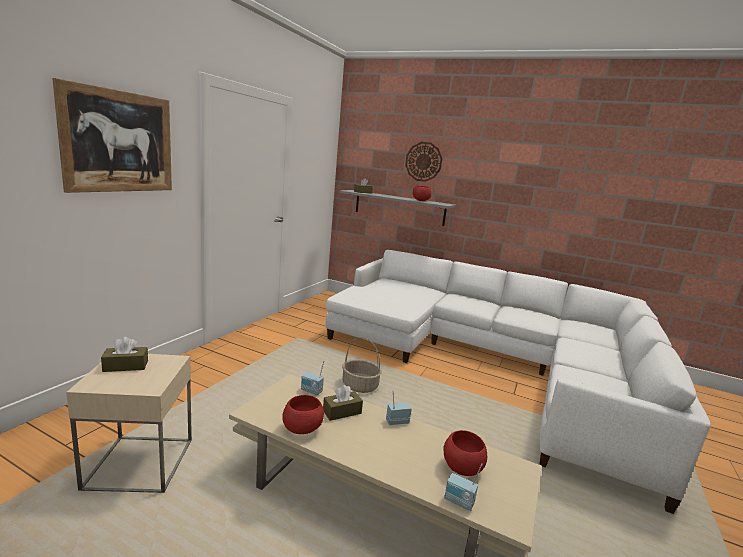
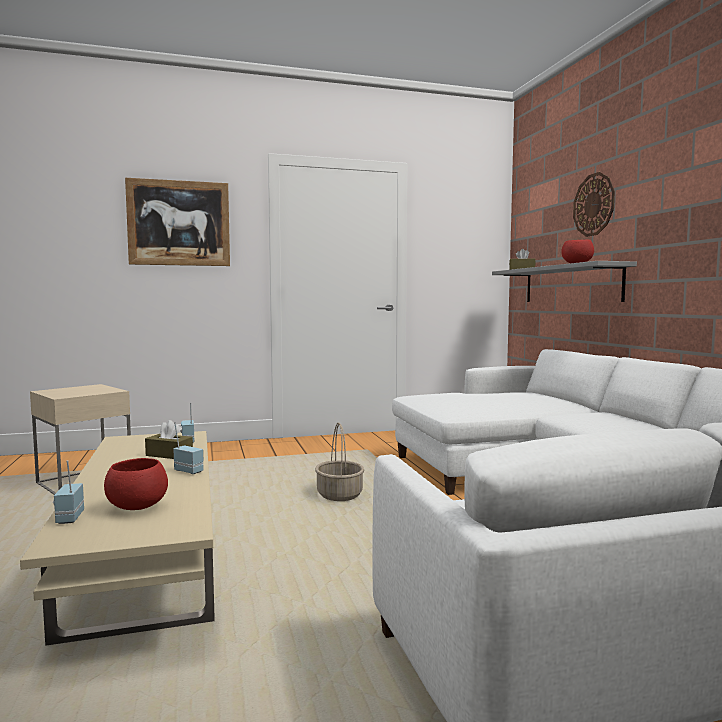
camera: 50 degrees right, 10 degrees down
brown tissue box [101,337,148,372] -> none
red bowl [282,395,324,434] -> none

